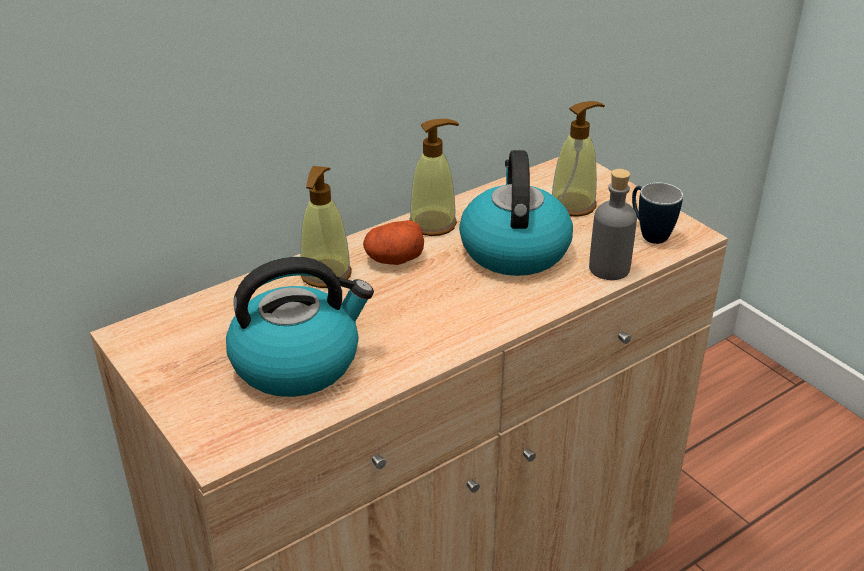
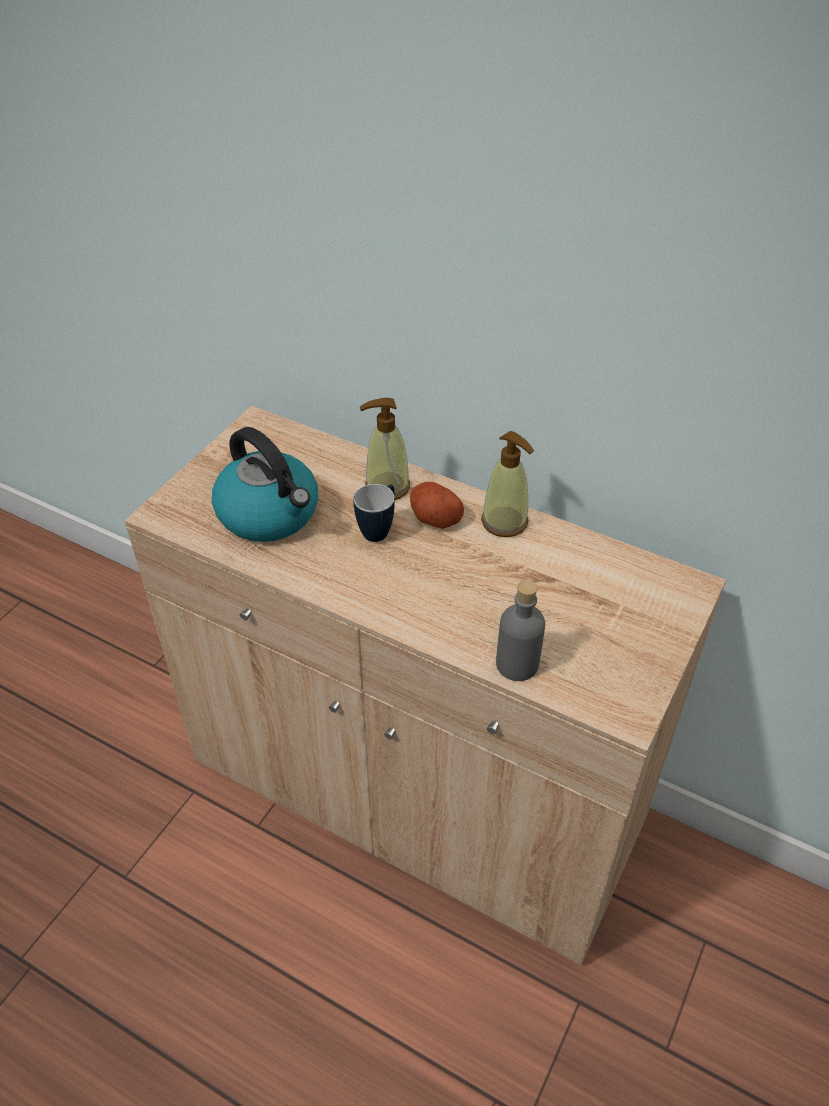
camera: 65 degrees right, 10 degrees up
kettle [459,150,573,276] -> none
soap dispenser [552,101,605,217] -> none
mug [632,183,683,244] -> mug moved to [353,484,395,542]

